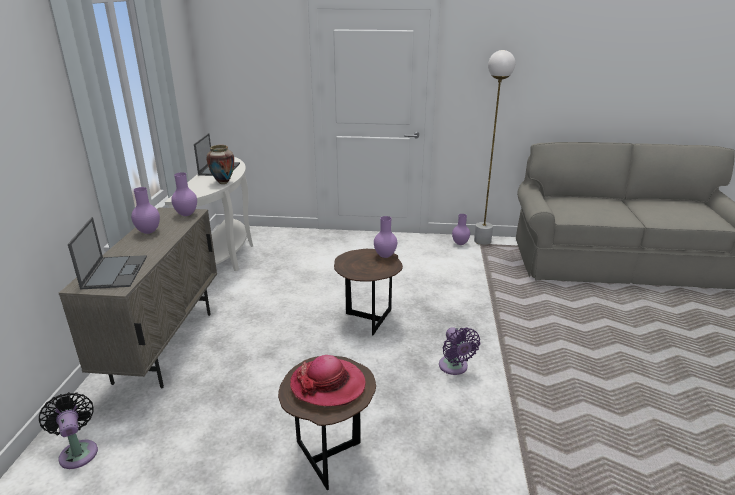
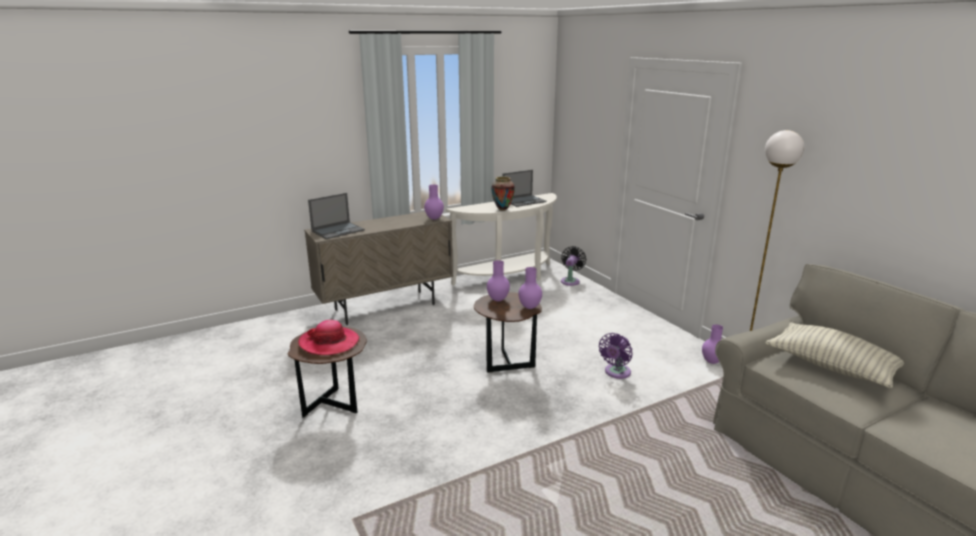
camera: 55 degrees right, 5 degrees down
black fan [39,392,98,469] -> black fan moved to [561,246,586,286]
purple vase [131,187,160,234] -> purple vase moved to [487,260,510,301]
purple fan [439,327,480,375] -> purple fan moved to [599,333,633,379]
none -> pillow [765,323,904,388]

